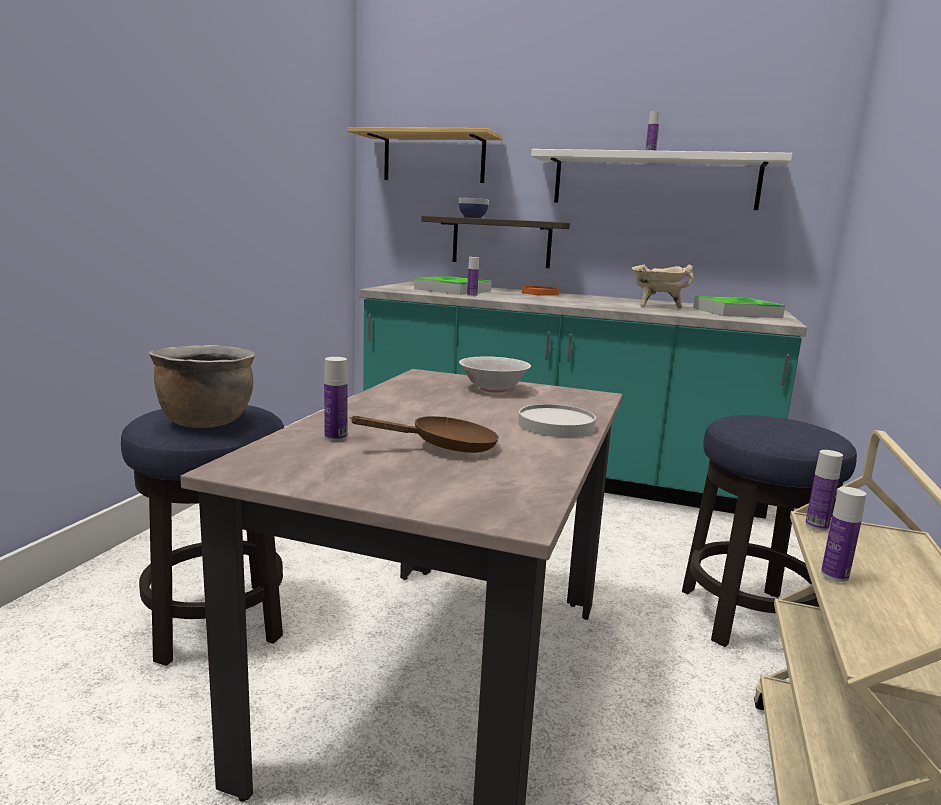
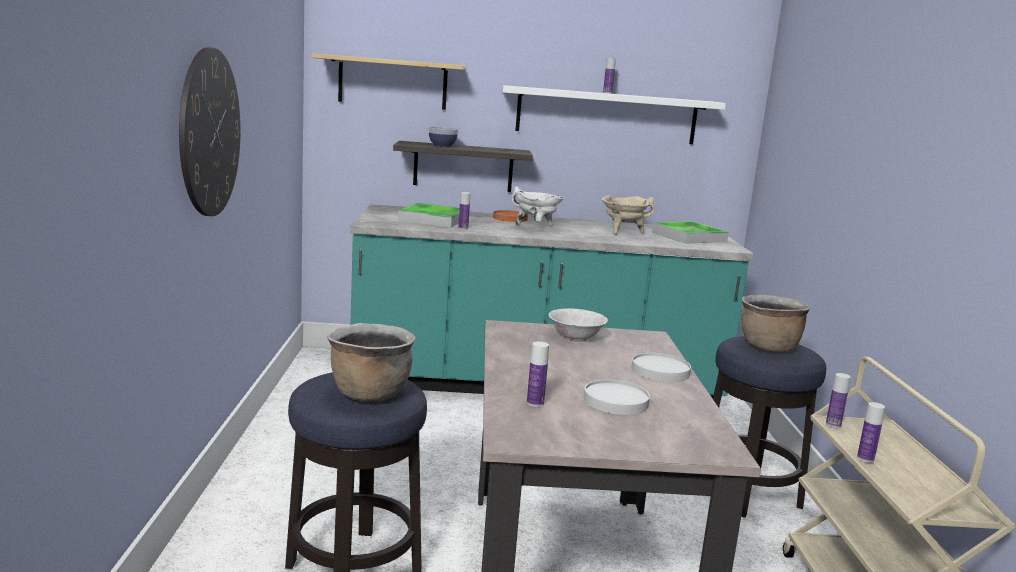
camera: 20 degrees left, 0 degrees up
brown frying pan [349,416,499,453] -> white plate [584,380,650,415]
none -> wall clock [179,47,241,216]
none -> white cooking pot [511,187,564,226]
none -> brown cooking pot [741,295,810,353]

